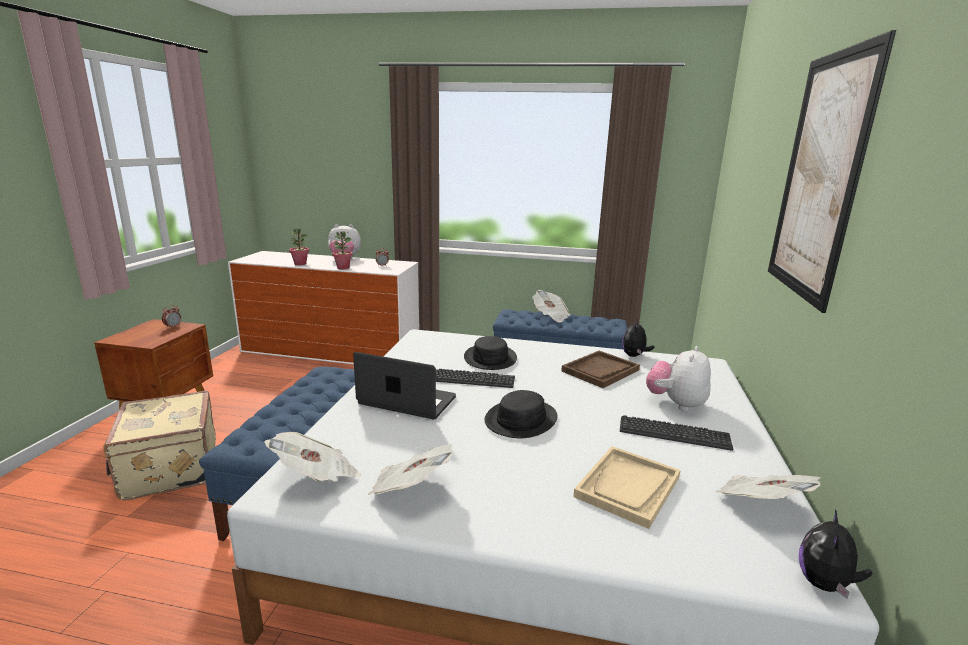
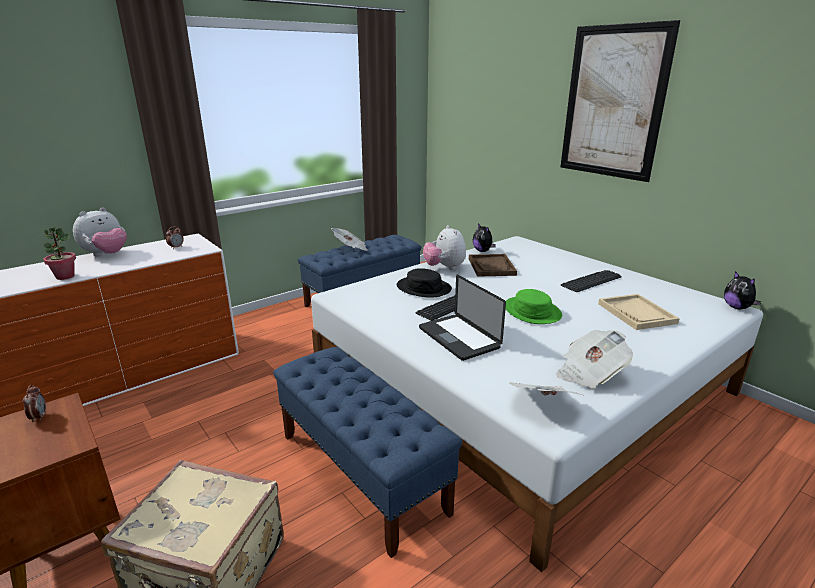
camera: 50 degrees left, 5 degrees up
potted plant [332,231,352,269] -> none
laptop [353,352,456,419] -> laptop turned 90 degrees counterclockwise [419,275,506,361]
black hat [485,390,558,438] -> green hat [506,289,562,324]
plush toy [646,346,711,411] -> plush toy moved to [423,225,466,270]
newspaper [716,475,821,499] -> none

